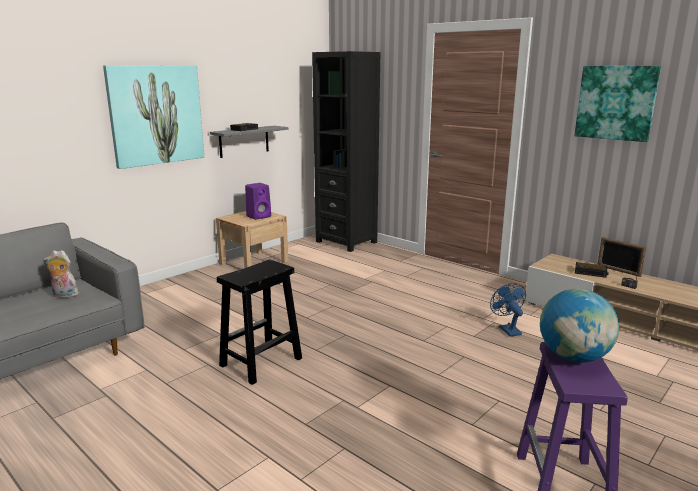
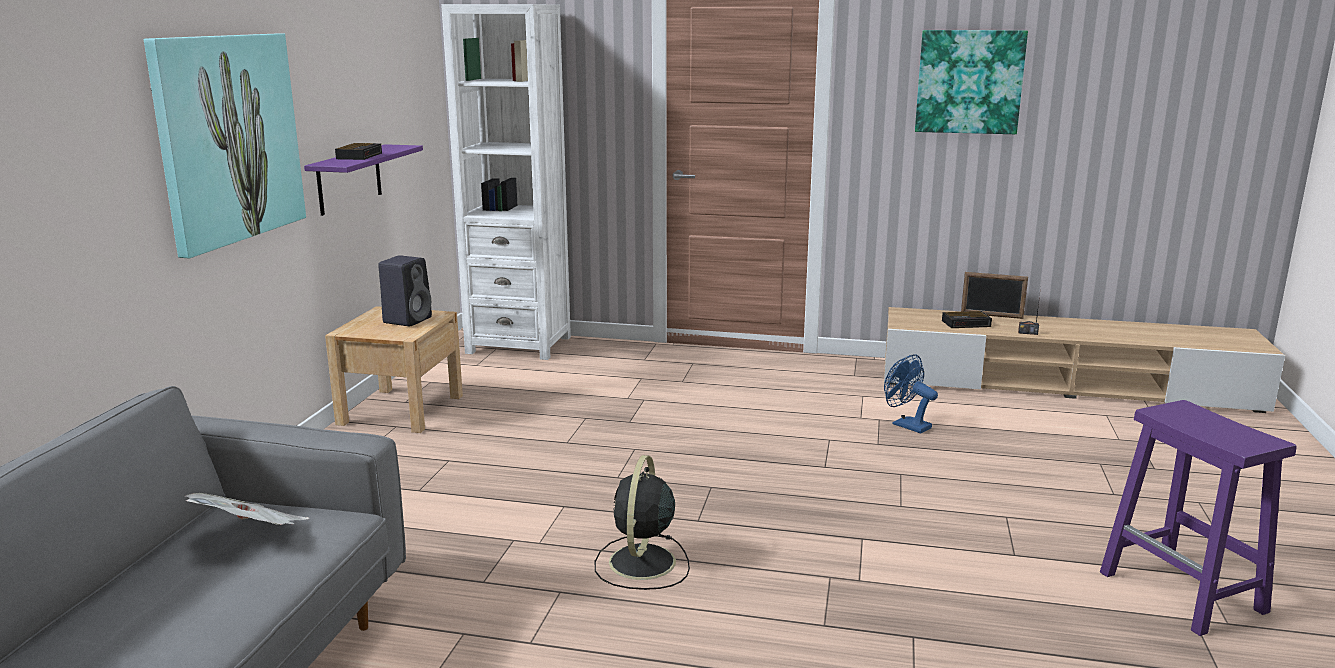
camera: 30 degrees left, 0 degrees up
plush toy [43,250,79,298] -> newspaper [185,493,309,525]
grey shelf [210,126,288,158] -> purple shelf [304,144,423,216]
black stool [217,259,302,385] -> black fan [595,455,690,590]
purple speaker [245,183,271,220] -> black speaker [378,255,432,326]
black bookcase [312,51,380,252] -> white bookcase [441,4,571,360]
globe [540,289,619,363] -> none

